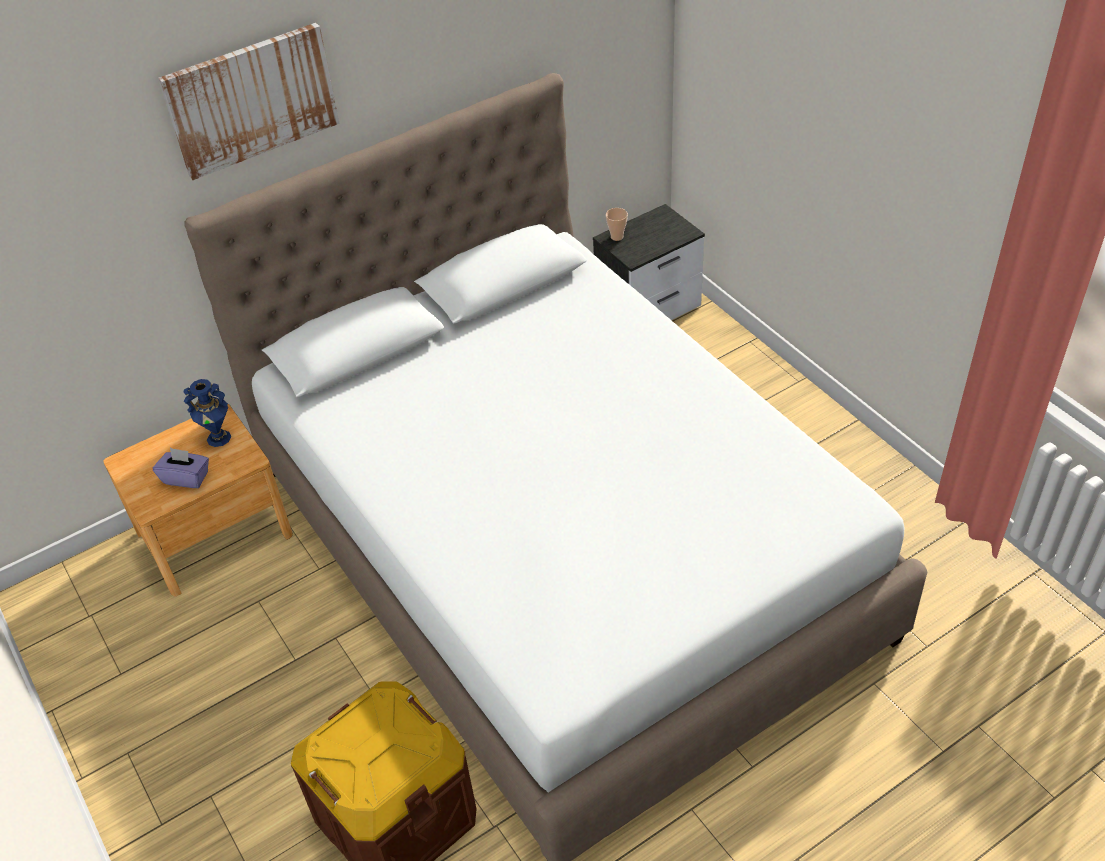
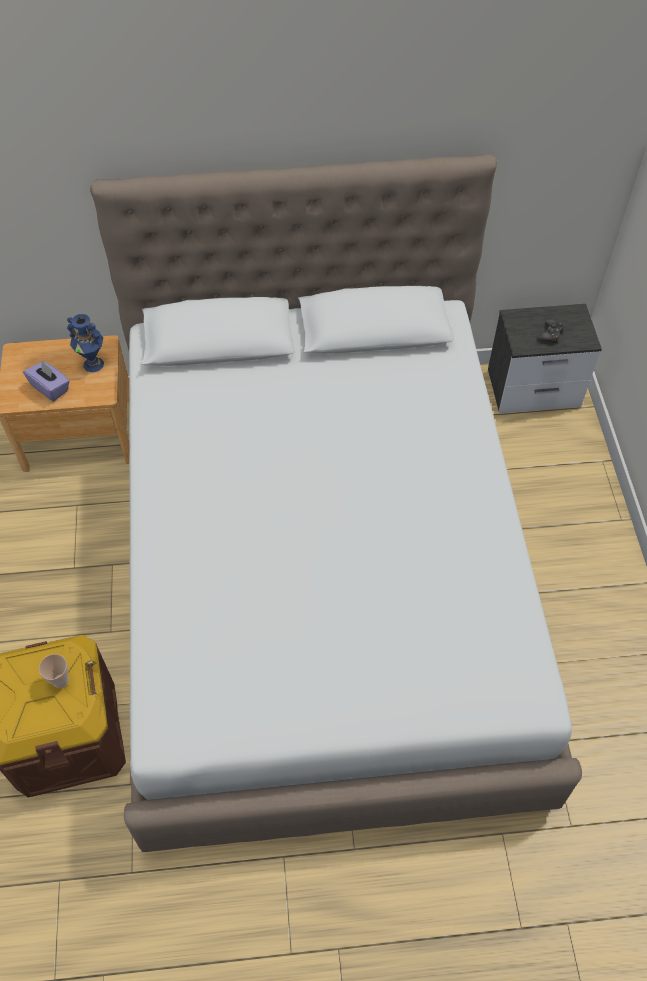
camera: 25 degrees right, 10 degrees up
picture [158,23,340,180] -> none
cup [606,208,628,241] -> cup moved to [39,654,69,688]
none -> black game controller [537,320,564,344]

